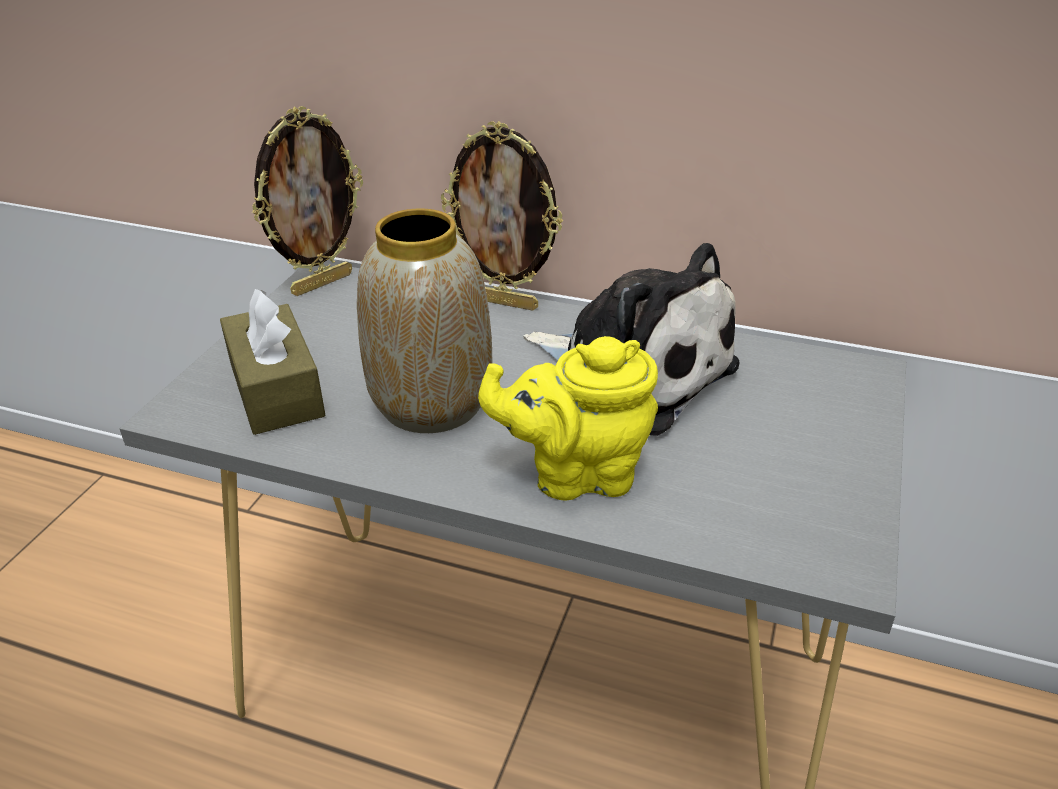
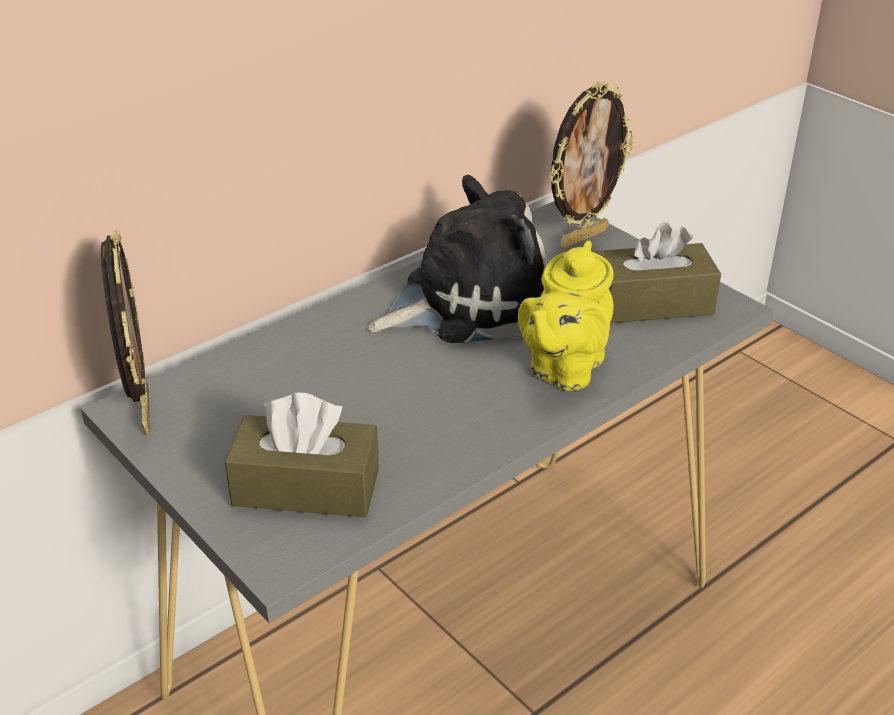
camera: 60 degrees left, 0 degrees up
vase [357,208,492,433] -> none
picture frame [441,121,563,311] -> picture frame moved to [549,81,634,248]
none -> brown tissue box [596,222,721,323]

